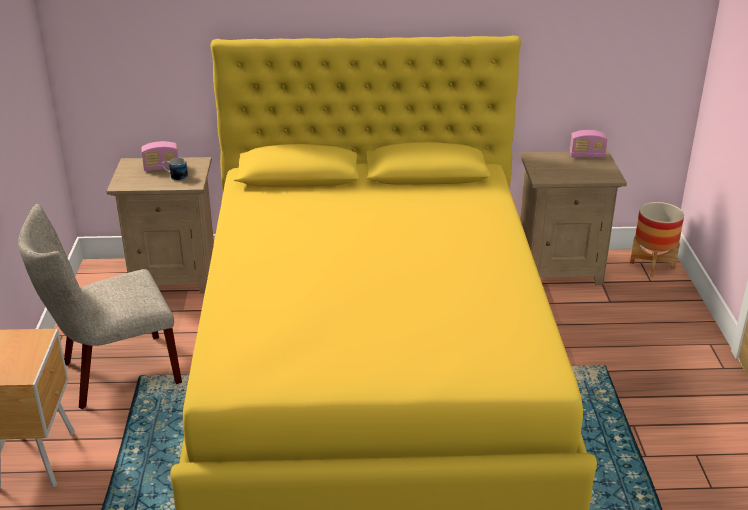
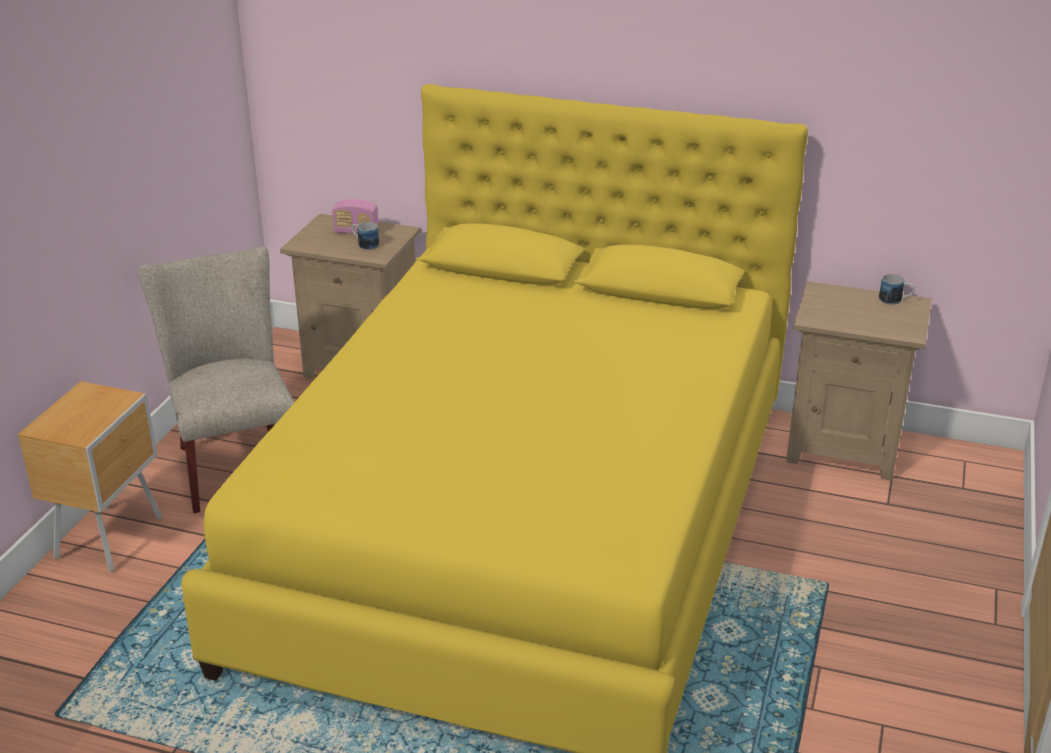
camera: 20 degrees right, 0 degrees up
beige chair [18,204,182,409] -> beige chair turned 75 degrees clockwise [138,247,294,513]
radio [570,130,608,158] -> mug [879,274,915,305]
planter [630,202,684,277] -> none

